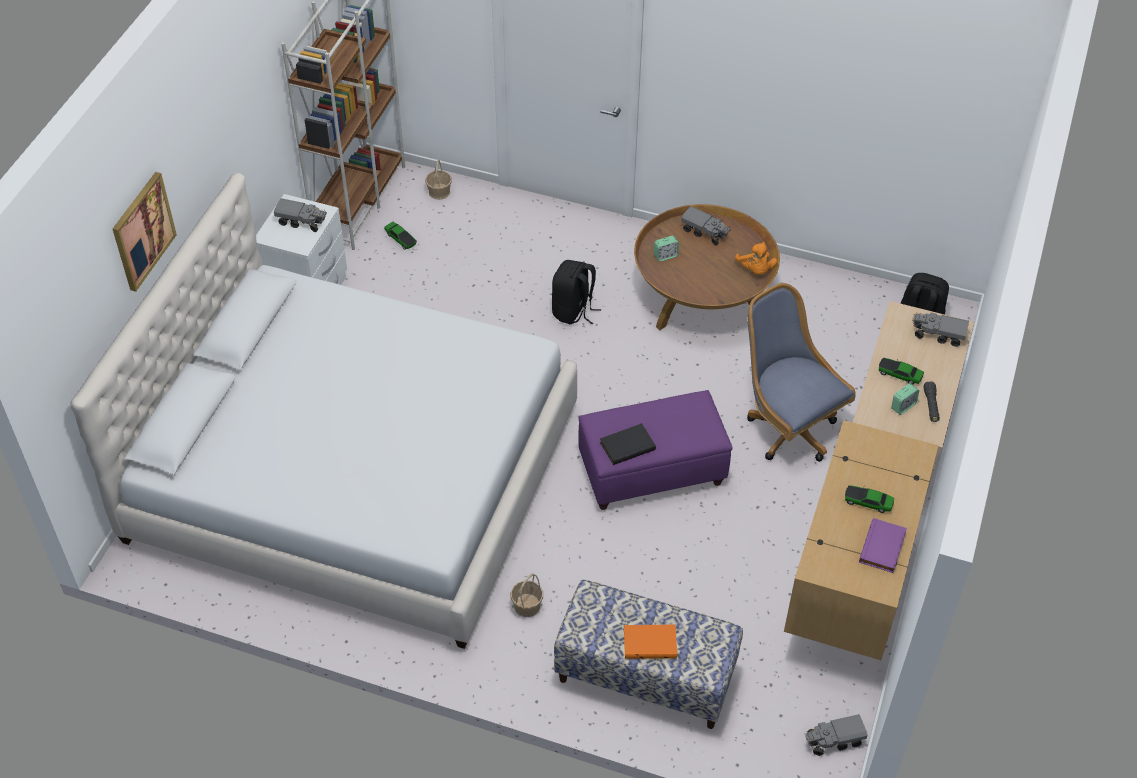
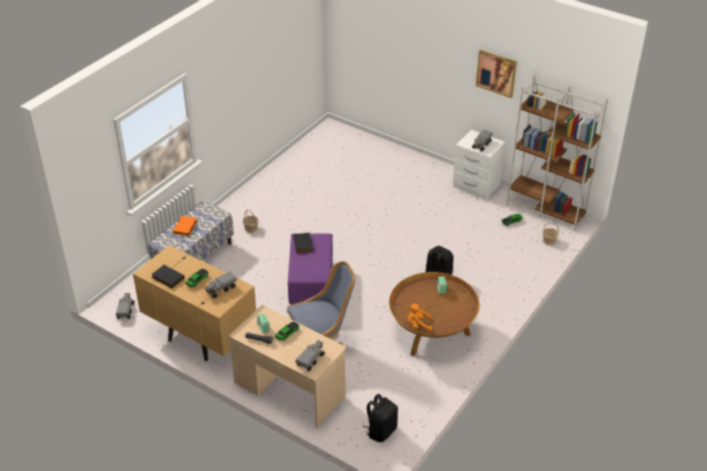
camera: 105 degrees right, 10 degrees down
white bed [70,173,577,649] -> none
picture [113,172,177,292] -> picture moved to [476,50,517,98]
toy truck [681,206,730,245] -> toy truck moved to [204,271,237,298]
purple book [859,518,907,573] -> black book [151,265,185,288]

